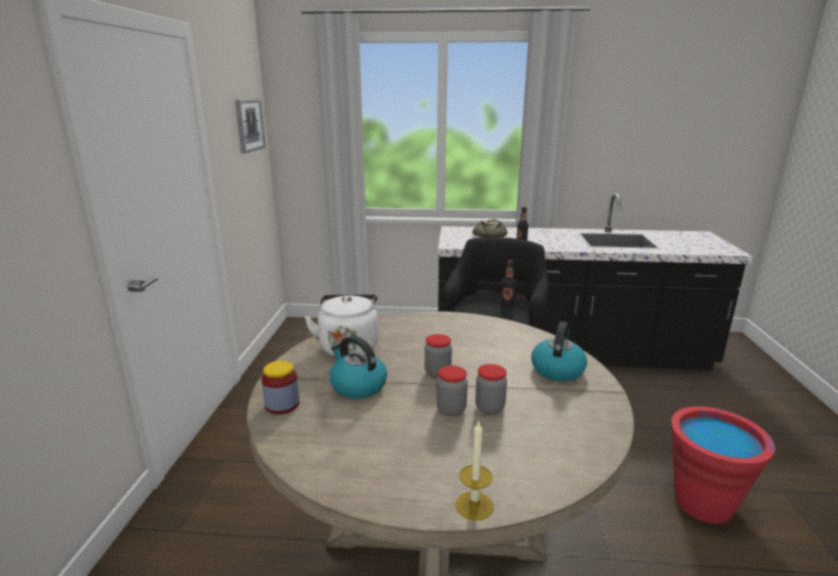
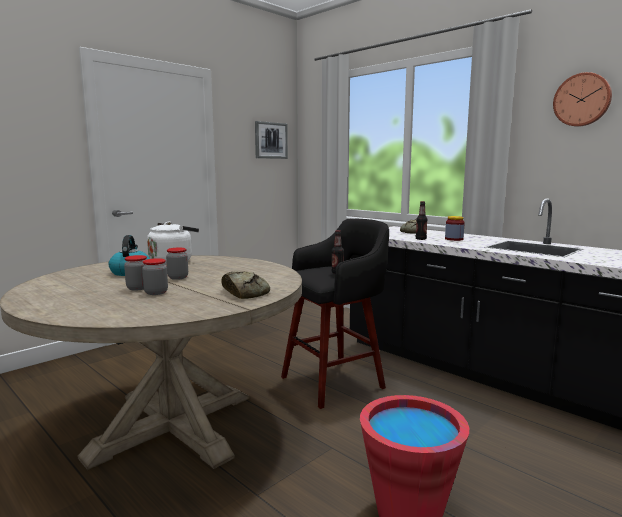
camera: 40 degrees right, 10 degrees down
jar [261,361,299,414] -> jar moved to [445,216,464,241]
candle [456,420,494,520] -> none
kettle [531,322,587,381] -> bread [222,271,270,299]
none -> wall clock [553,72,612,127]

